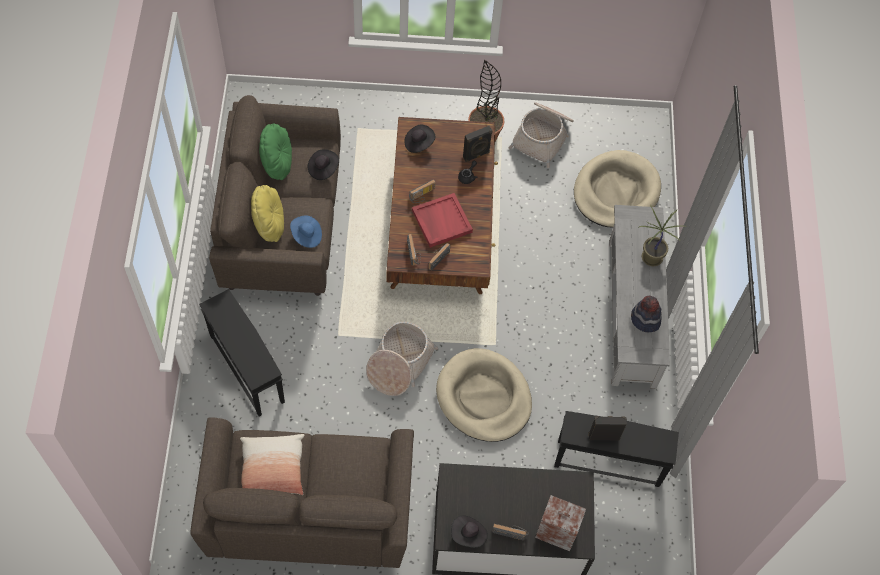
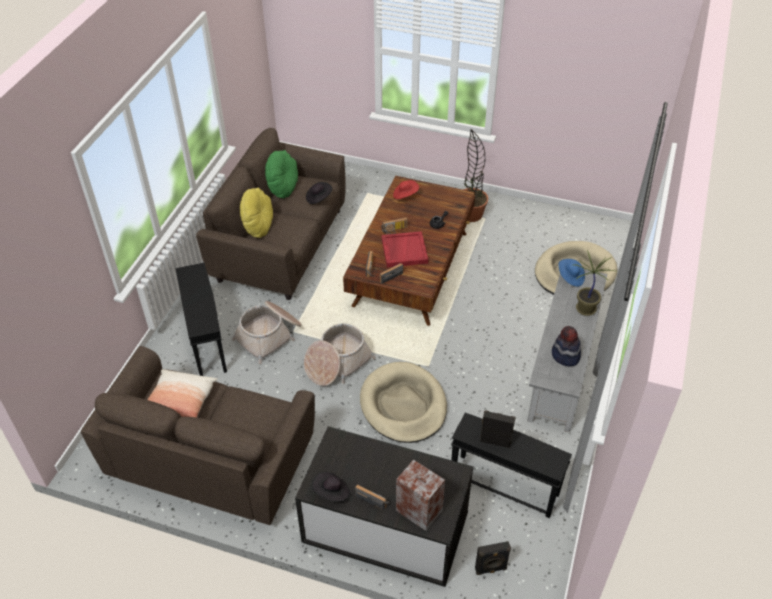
camera: 20 degrees right, 15 degrees down
blue hat [290,216,322,248] -> blue hat moved to [559,259,585,287]
black hat [405,125,435,153] -> red hat [393,180,419,199]
black speaker [463,126,493,162] -> black speaker moved to [475,541,511,575]
basket [509,102,574,168] -> basket moved to [232,301,302,364]

